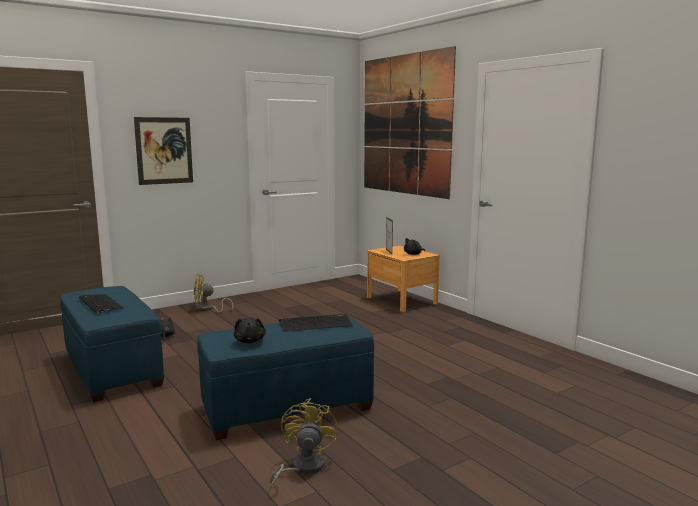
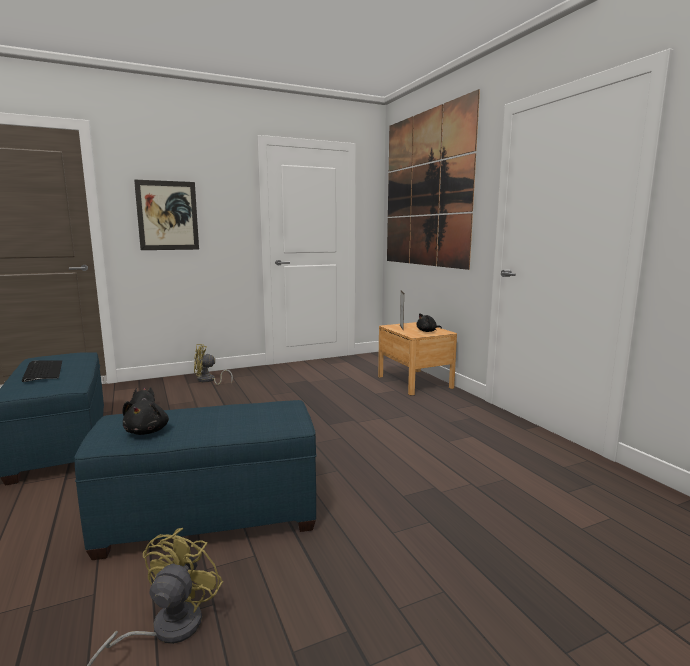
camera: 10 degrees right, 0 degrees up
keyboard [279,314,353,332] -> none

